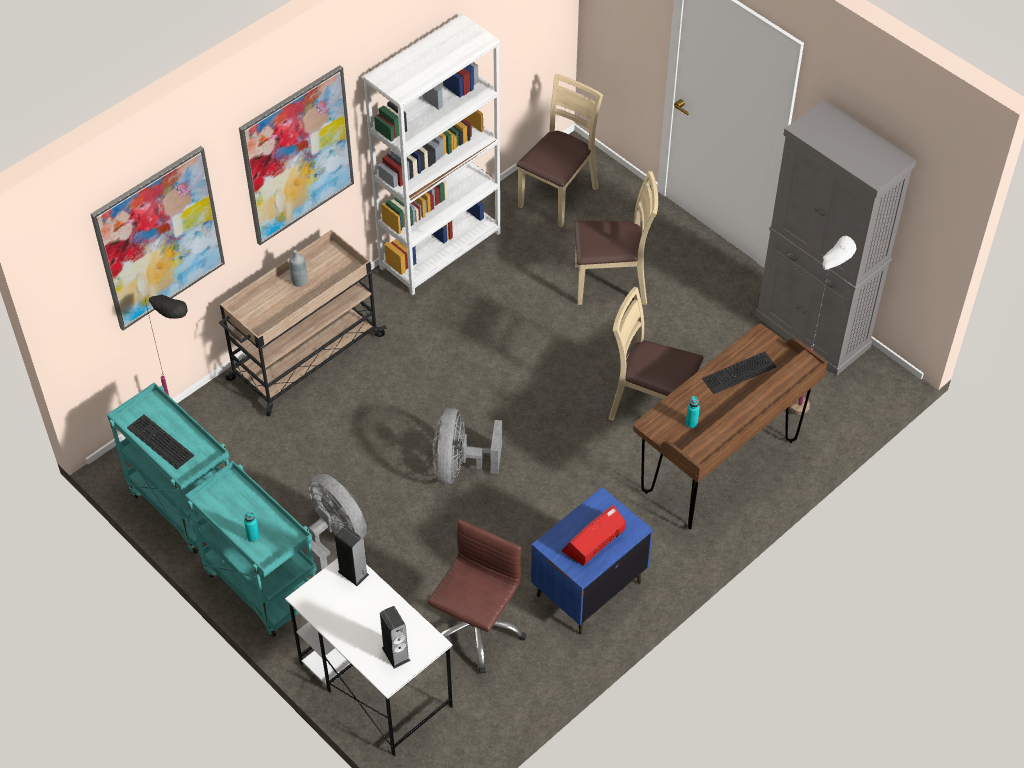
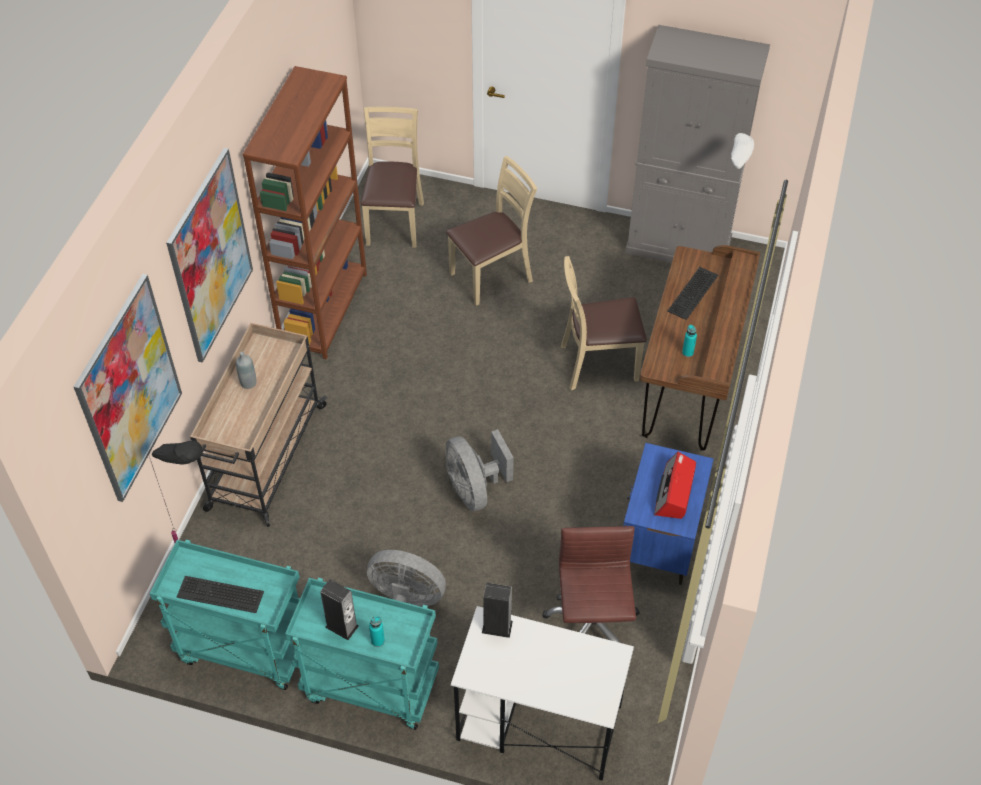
camera: 30 degrees left, 0 degrees up
white bookcase [363,14,500,295] -> brown bookcase [243,66,367,360]
speaker [380,606,410,669] -> speaker moved to [320,579,359,640]

